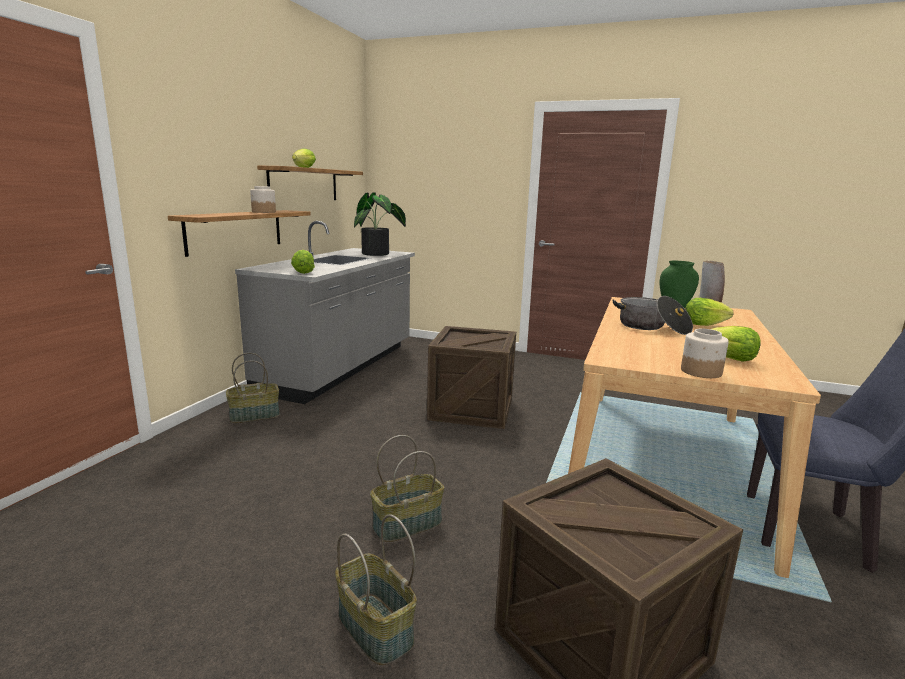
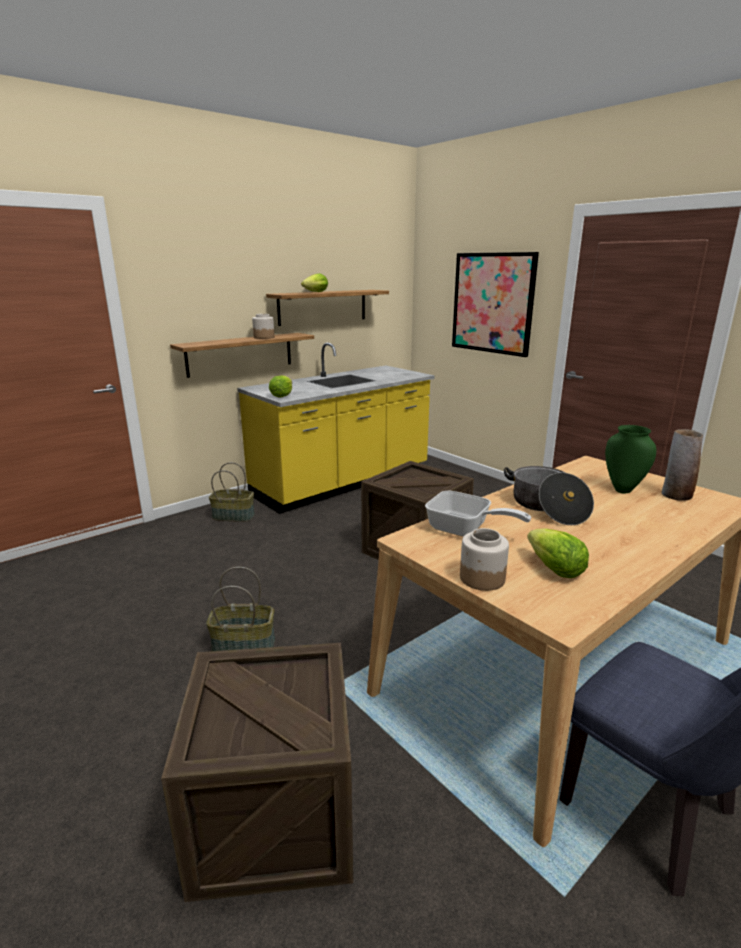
camera: 30 degrees right, 5 degrees up
grey counter [235,221,415,404] -> yellow counter [237,343,435,514]
basket [335,514,417,665] -> none
potted plant [354,192,406,256] -> none
lettuce [685,298,734,326] -> none
none -> frying pan [425,491,531,536]
none -> picture [452,252,539,357]

